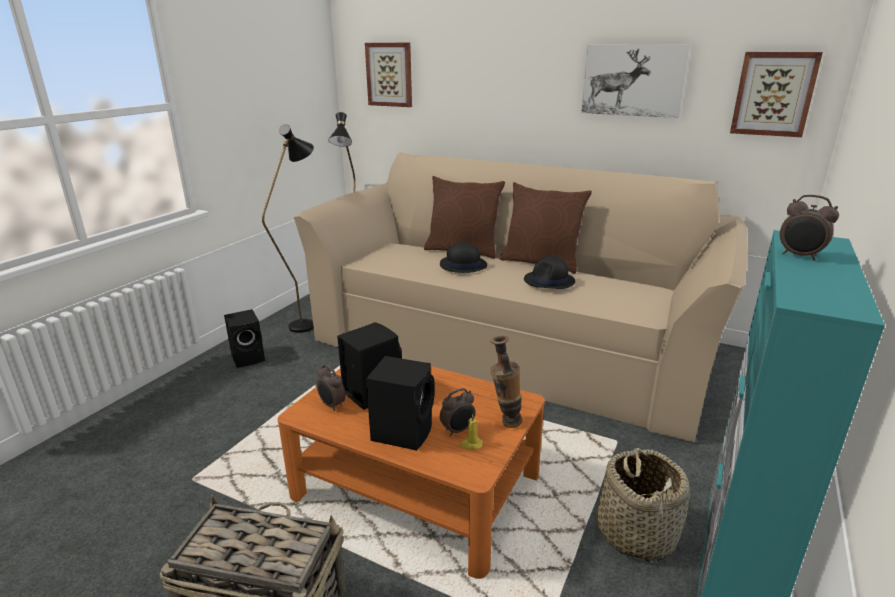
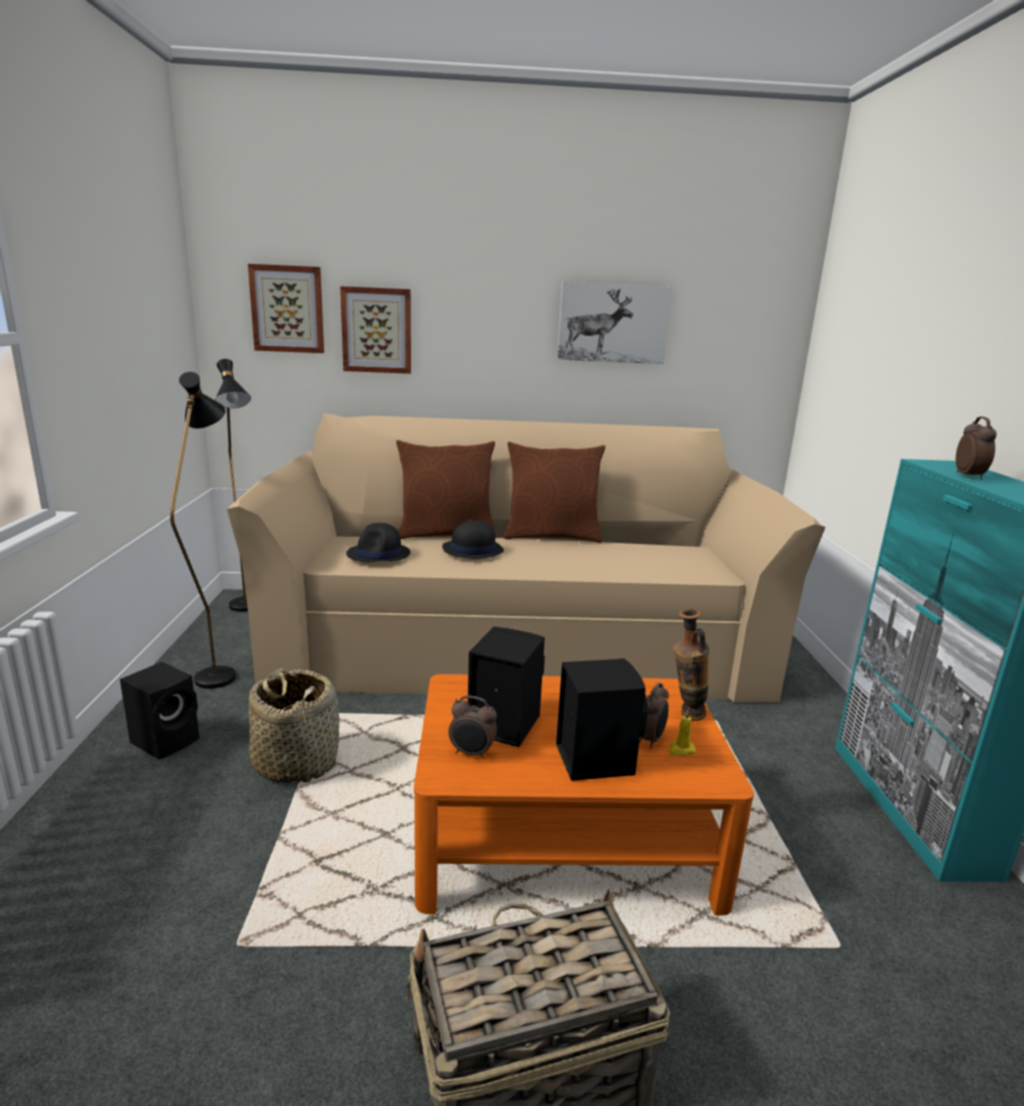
camera: 30 degrees left, 5 degrees down
black hat [524,256,575,289] -> black hat moved to [346,523,410,563]
basket [596,448,690,563] -> basket moved to [248,668,339,784]
picture [730,52,823,137] -> picture moved to [340,286,411,374]
alarm clock [780,195,839,261] -> alarm clock turned 90 degrees counterclockwise [956,416,997,480]

